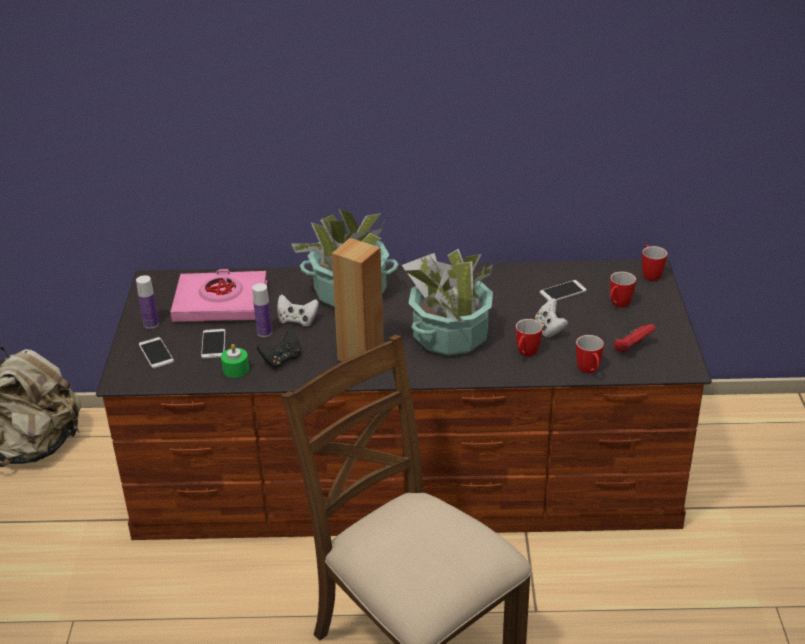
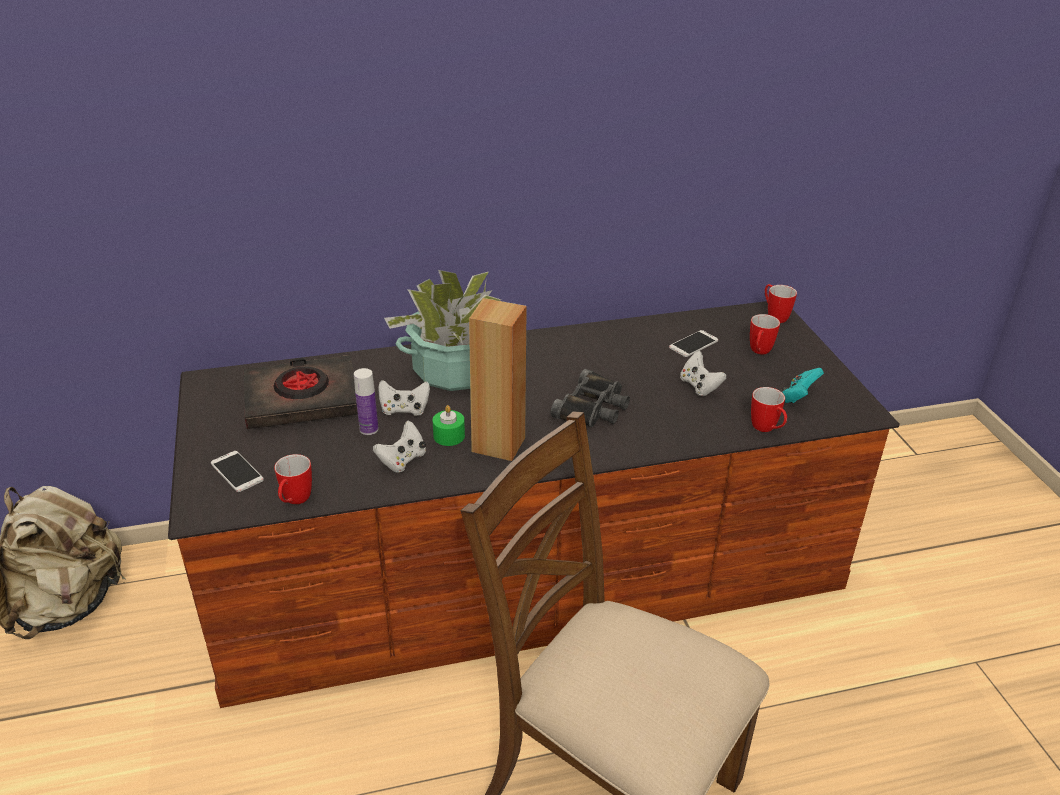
camera: 15 degrees left, 0 degrees up
bottle [136,275,159,329] -> none
pink book [171,269,267,322] -> black book [244,355,358,429]
phone [201,329,225,359] -> none
green candle [221,344,249,378] -> green candle moved to [433,405,465,446]
black game controller [257,329,301,369] -> white game controller [373,421,426,473]
potted plant [402,248,493,356] -> black binoculars [551,369,630,427]
mug [516,319,543,357] -> mug moved to [274,454,312,504]
red game controller [614,324,656,352] -> turquoise game controller [781,368,824,403]

